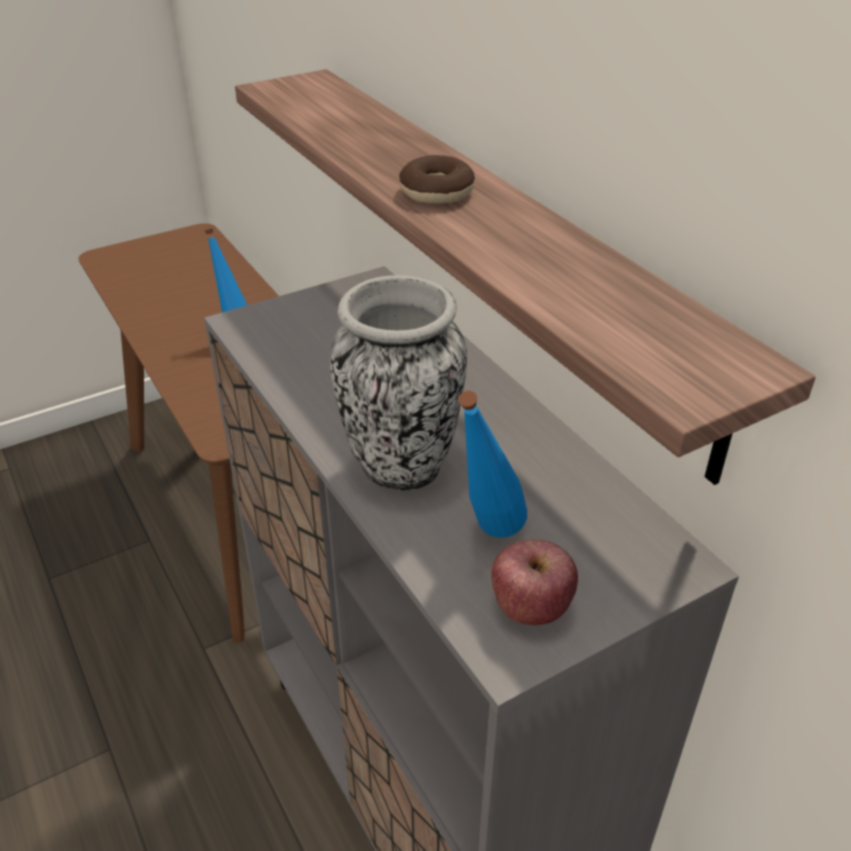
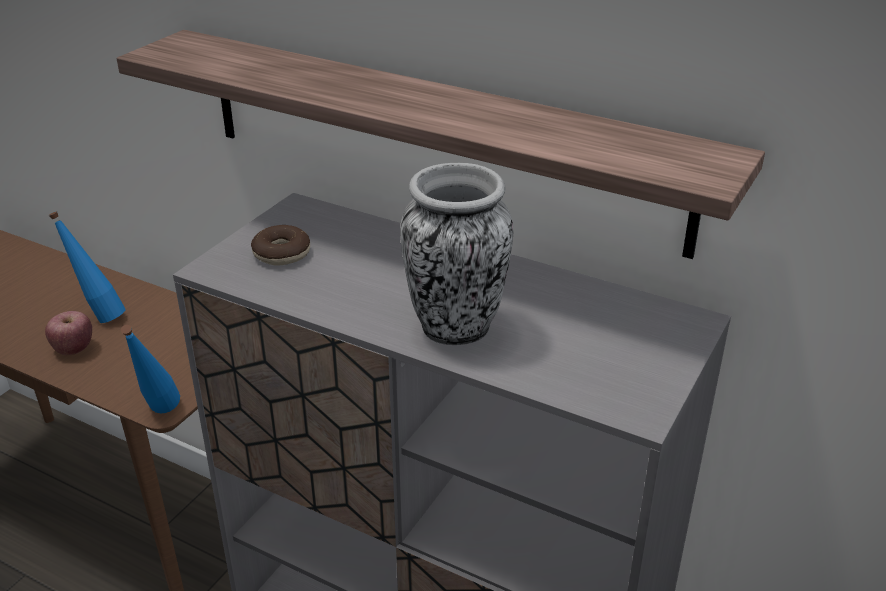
camera: 30 degrees left, 5 degrees down
donut [399,155,475,204] -> donut moved to [251,225,310,266]
blue bottle [458,391,527,538] -> blue bottle moved to [121,325,180,413]
apple [491,539,578,625] -> apple moved to [45,311,92,355]

